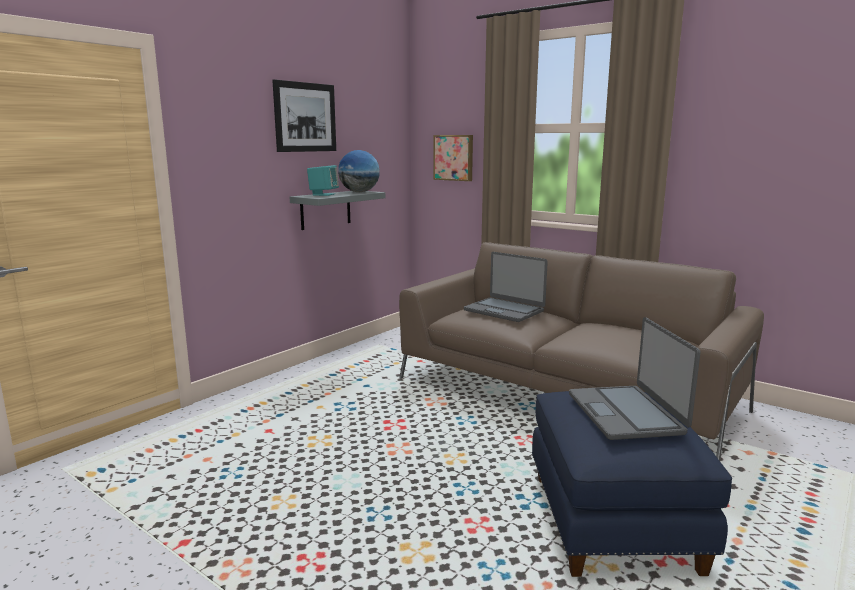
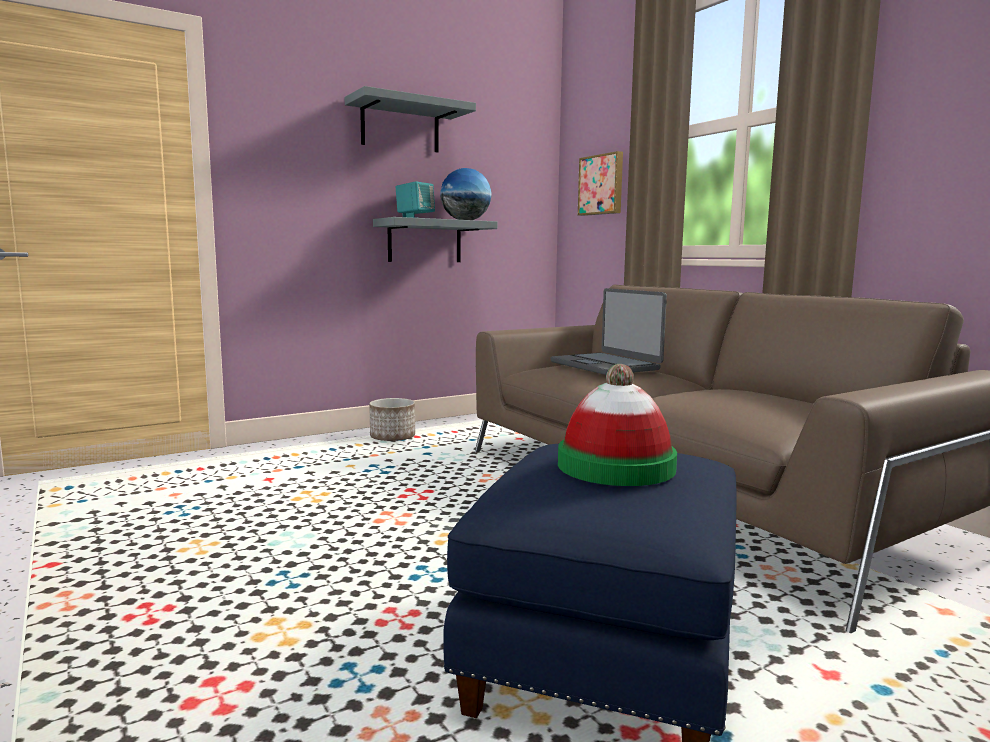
camera: 20 degrees right, 5 degrees down
picture [272,79,336,152] -> grey shelf [345,86,476,152]
laptop [569,317,701,440] -> hat [558,364,677,486]
none -> planter [369,398,415,441]

